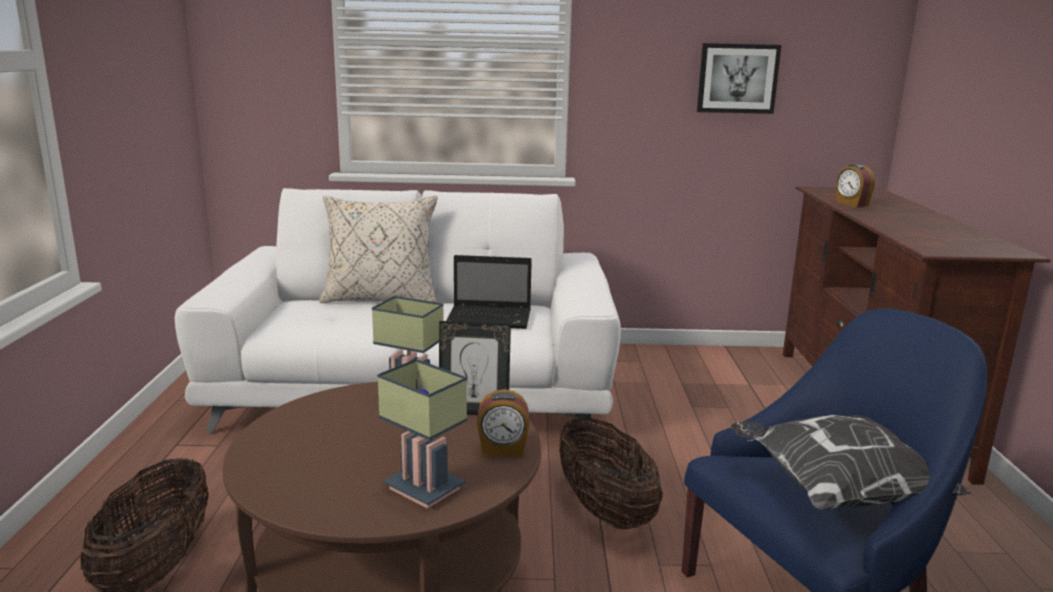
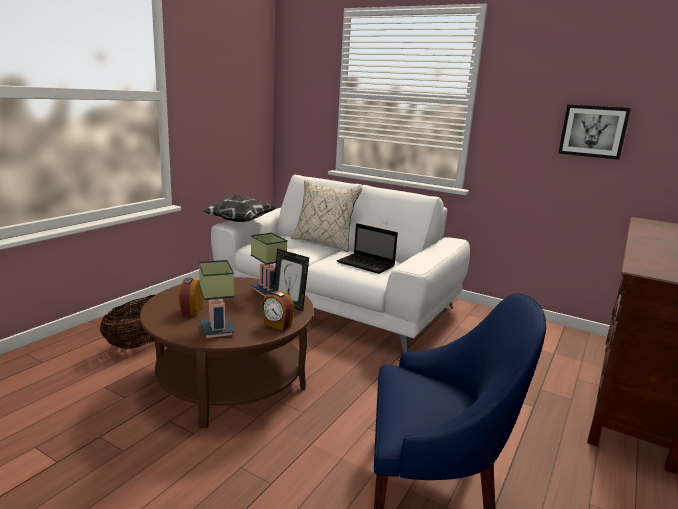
camera: 30 degrees right, 0 degrees up
basket [559,417,663,529] -> none
pillow [731,415,972,510] -> pillow moved to [203,196,277,222]
alarm clock [836,164,875,207] -> alarm clock moved to [178,278,203,317]

